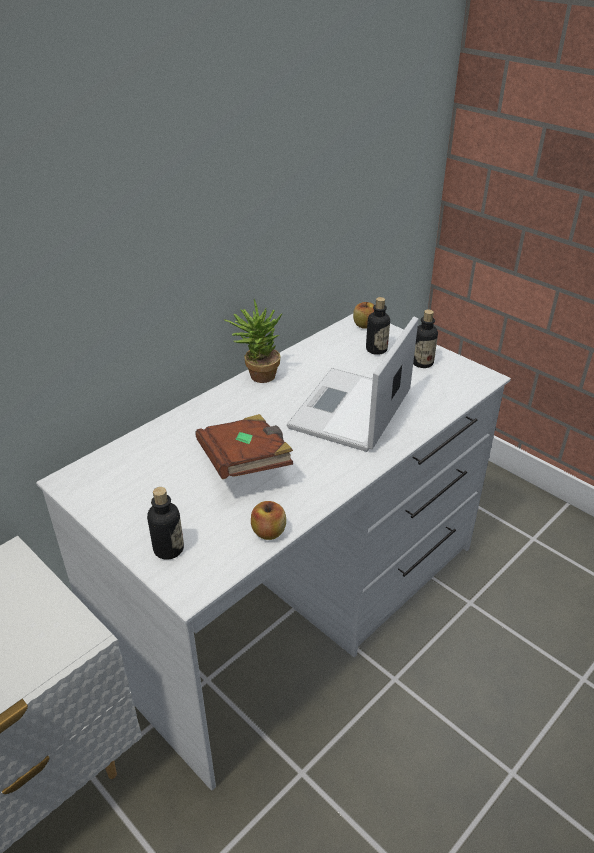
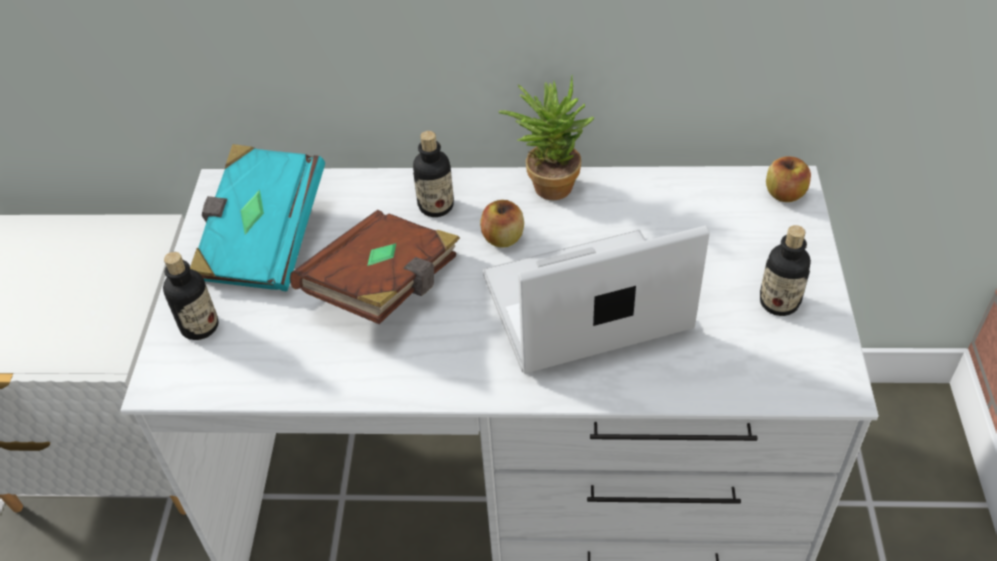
camera: 50 degrees right, 10 degrees up
apple [251,501,286,540] -> apple moved to [480,200,524,248]
bottle [366,297,390,355] -> bottle moved to [413,131,454,217]
none -> turquoise book [190,144,325,292]

